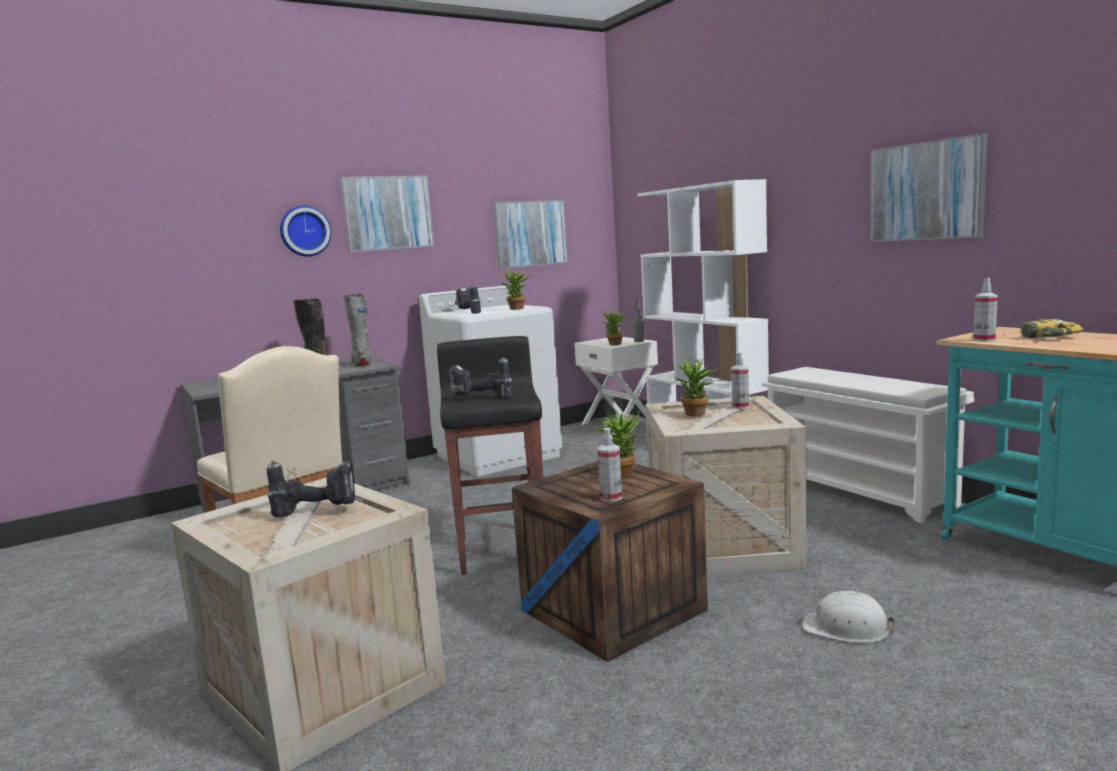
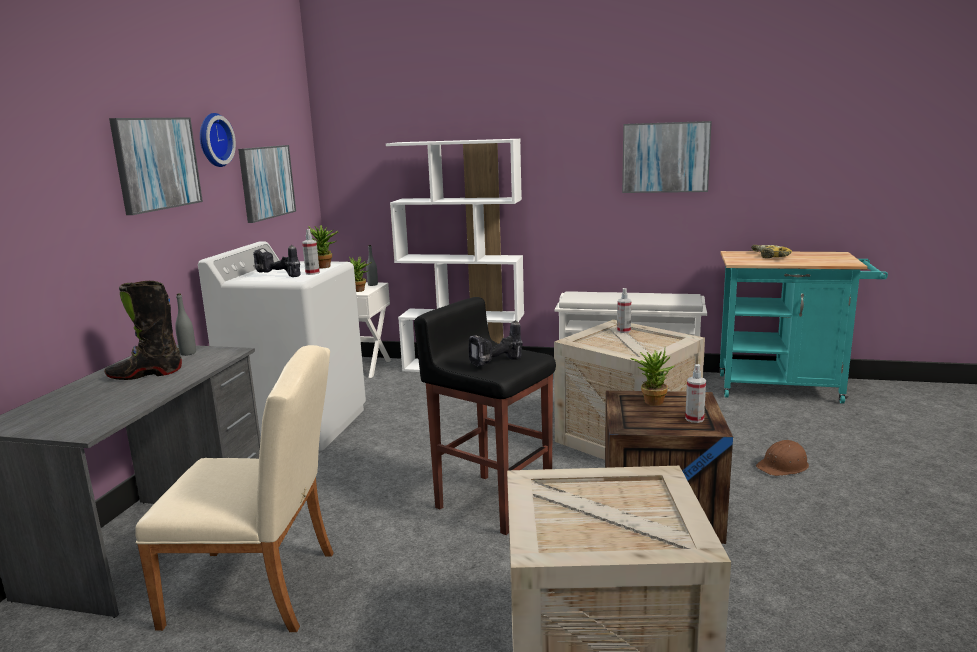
camera: 45 degrees left, 5 degrees up
power drill [267,461,355,517] -> none
wall clock [280,205,331,257] -> wall clock moved to [200,113,236,167]
grey boot [343,294,371,366] -> grey bottle [175,293,196,356]
potted plant [675,358,720,416] -> none
white hard hat [803,591,895,643] -> brown hard hat [756,440,809,476]
spray bottle [973,278,998,342] -> spray bottle moved to [302,229,320,275]

